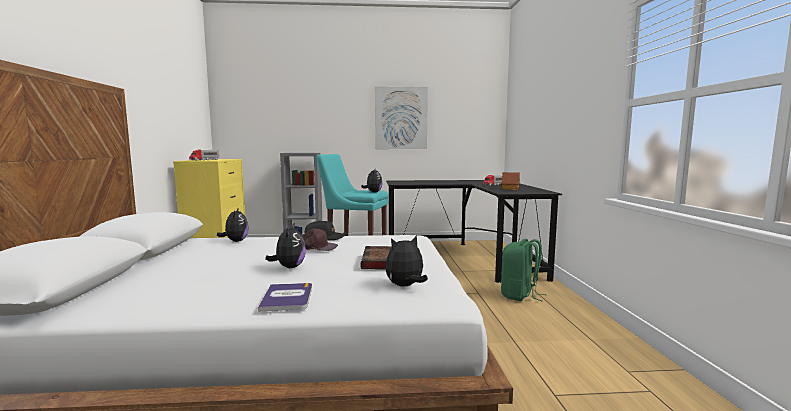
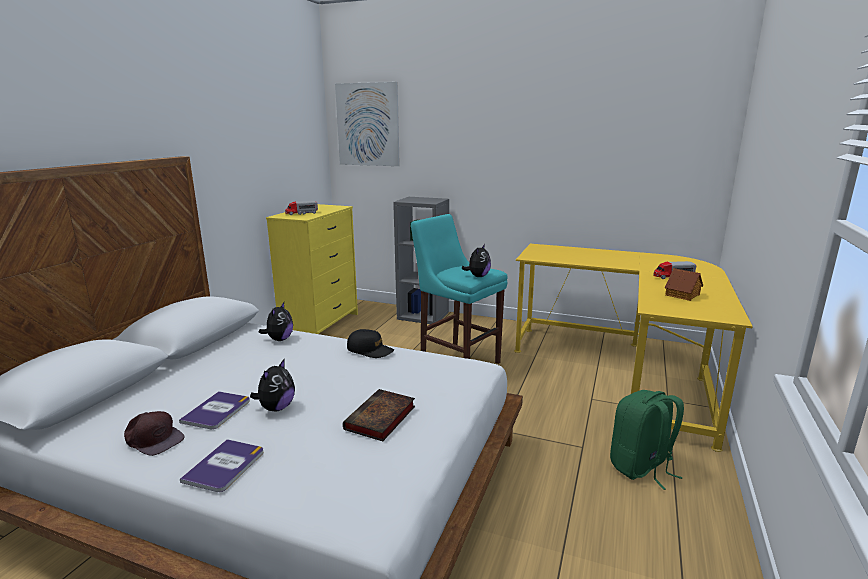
camera: 25 degrees right, 10 degrees up
brown cap [302,228,338,251] -> brown cap moved to [124,411,184,456]
picture [375,86,428,149] -> picture moved to [335,82,400,166]
plush toy [385,235,428,286] -> none
black desk [386,180,562,283] -> yellow desk [514,244,753,452]
none -> book [179,391,250,429]

